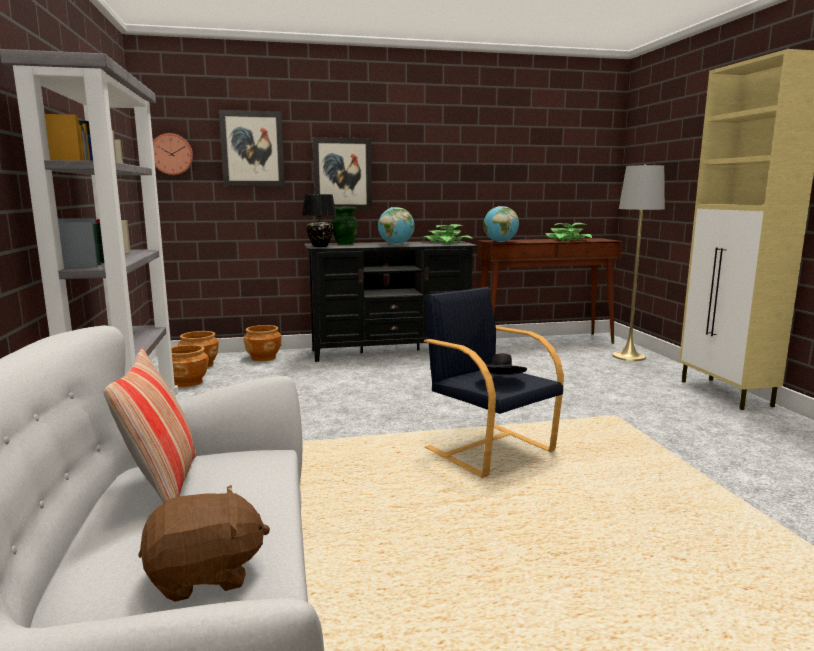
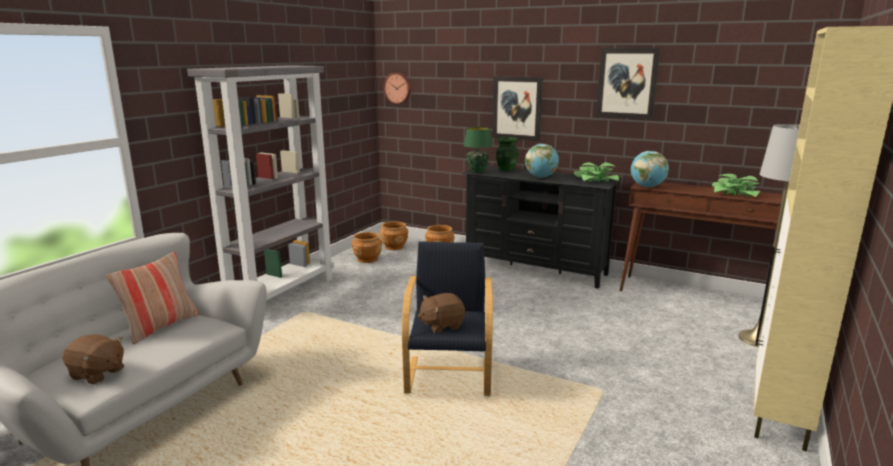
camera: 40 degrees right, 5 degrees up
picture [219,110,285,186] -> picture moved to [596,48,661,120]
black table lamp [302,194,336,247] -> green table lamp [464,127,492,173]
black hat [476,353,527,375] -> brown plush toy [418,293,465,333]

